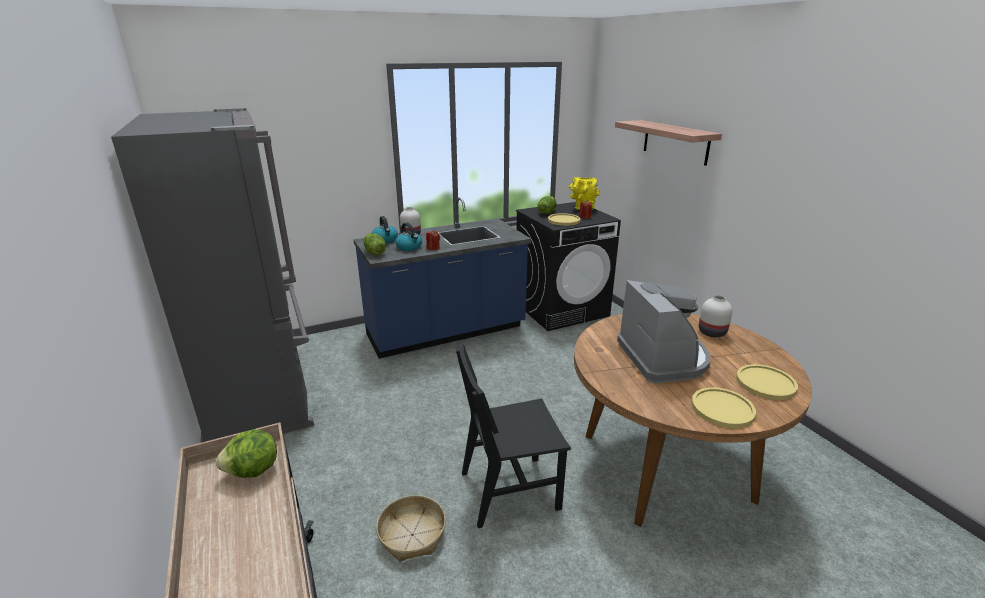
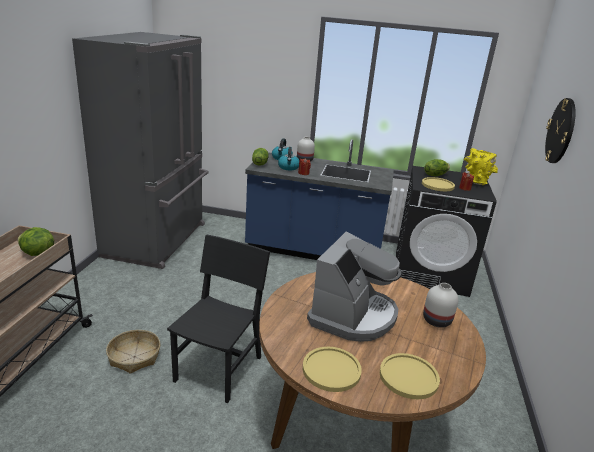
camera: 35 degrees right, 0 degrees up
black chair [456,343,571,528] -> black chair turned 90 degrees clockwise [167,235,270,403]
shelf [615,120,722,166] -> wall clock [545,98,576,163]

